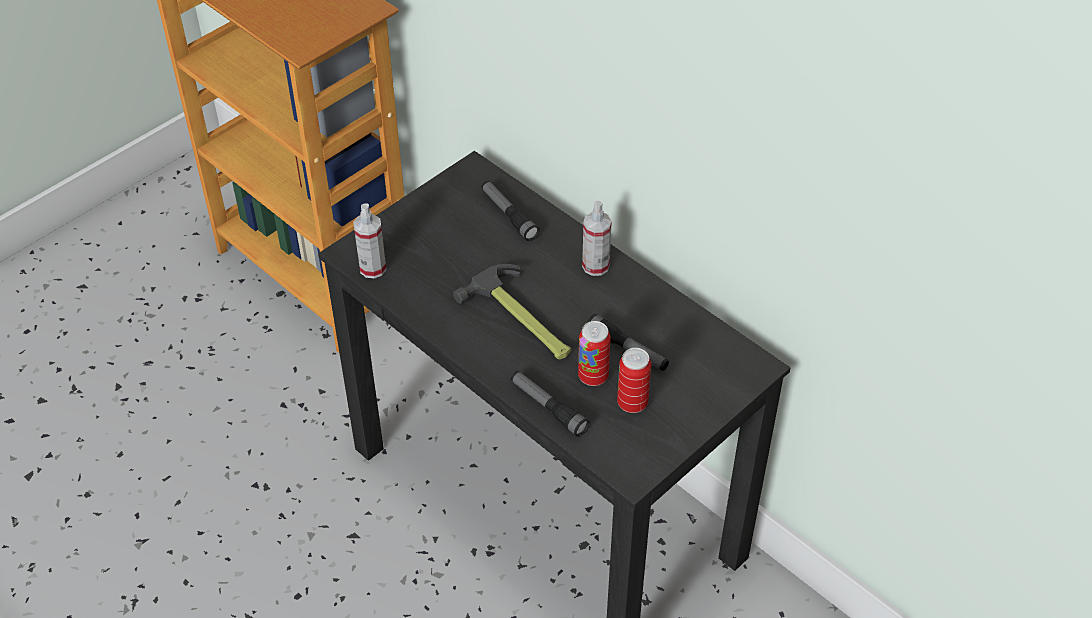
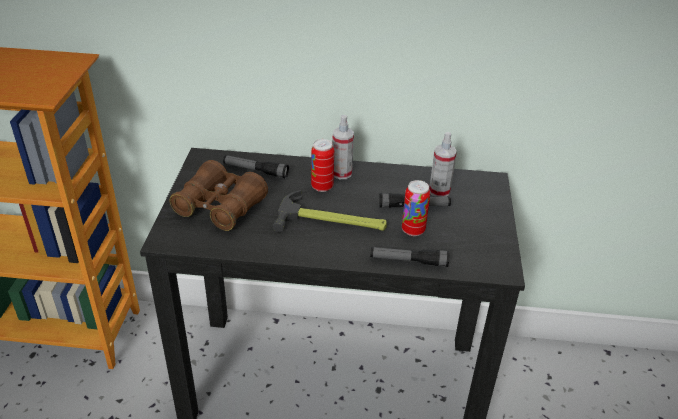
camera: 40 degrees left, 10 degrees down
spray bottle [353,203,386,278] -> spray bottle moved to [429,132,457,197]
can [617,348,651,413] -> can moved to [311,139,334,192]
none -> brown binoculars [169,160,268,231]

